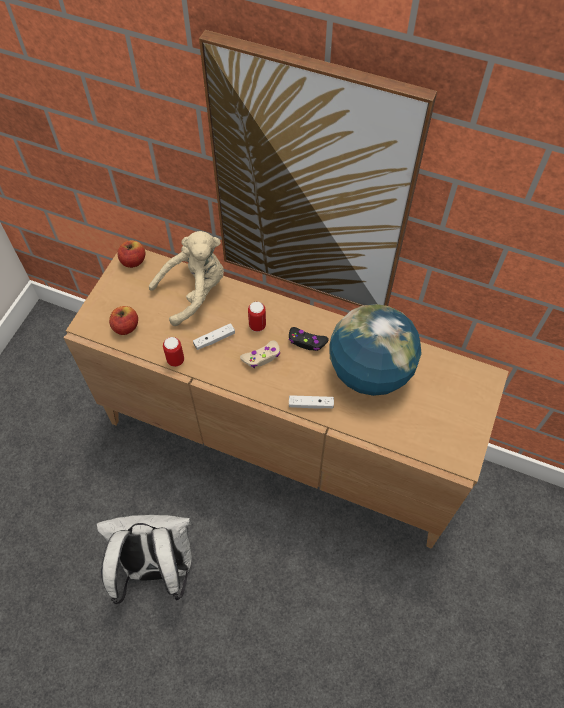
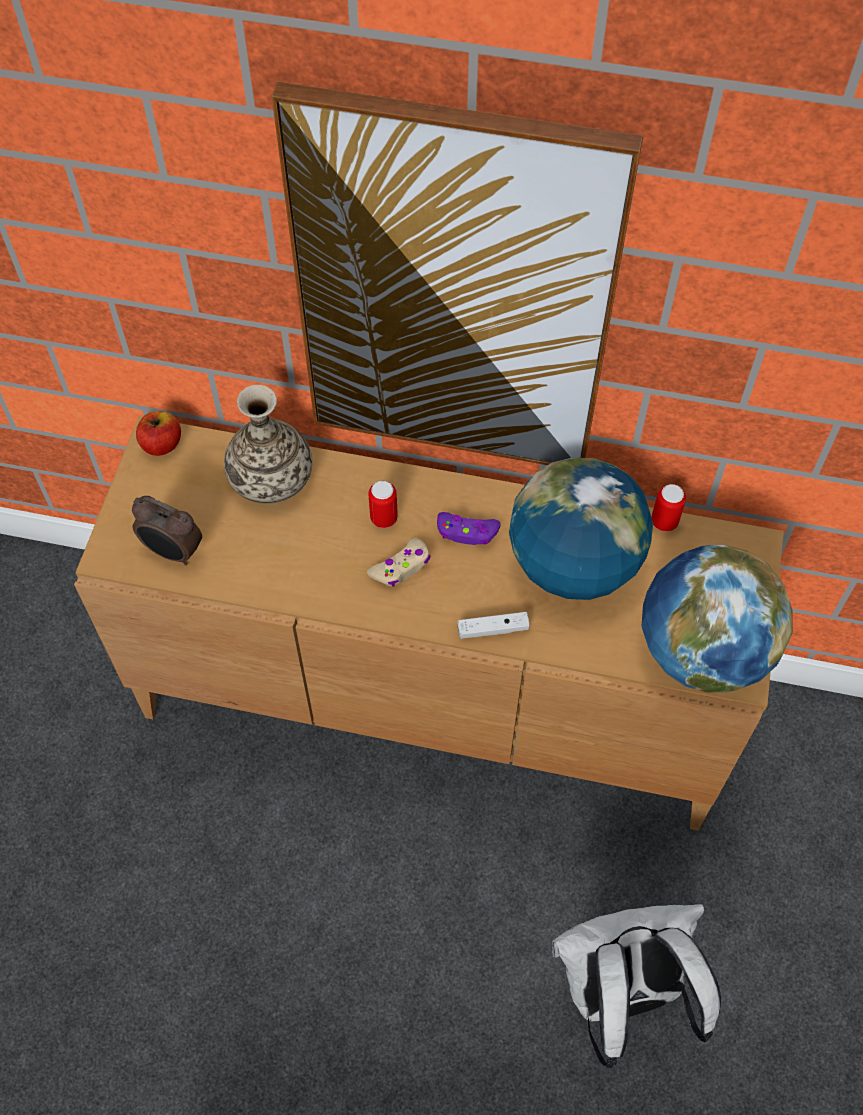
camera: 10 degrees left, 0 degrees up
white backpack [96,515,193,604] -> white backpack moved to [552,904,721,1068]
apple [109,306,138,335] -> alarm clock [132,496,202,565]
beige plush toy [149,231,224,326] -> vase [224,385,312,504]
can [163,337,184,367] -> can moved to [651,484,686,531]
white game controller [193,323,235,350] -> none
black game controller [289,327,329,351] -> purple game controller [437,512,501,545]
none -> globe [642,545,793,693]

